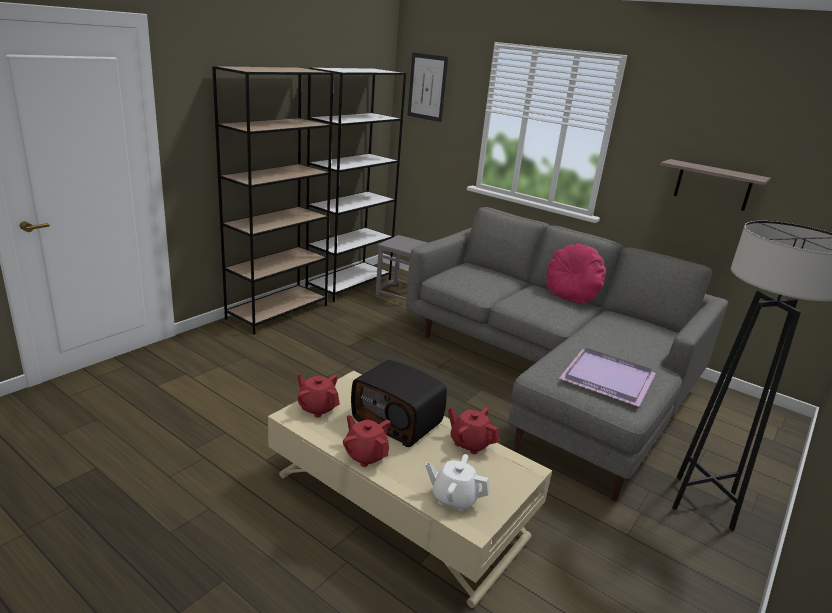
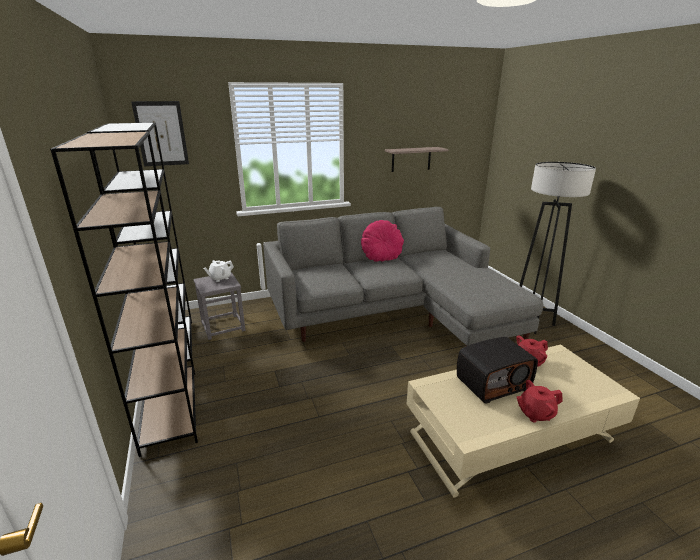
camera: 55 degrees left, 0 degrees up
red teapot [297,374,340,418] -> none
white teapot [425,454,490,512] -> white teapot moved to [203,260,234,282]
purple tray [559,348,656,407] -> none

